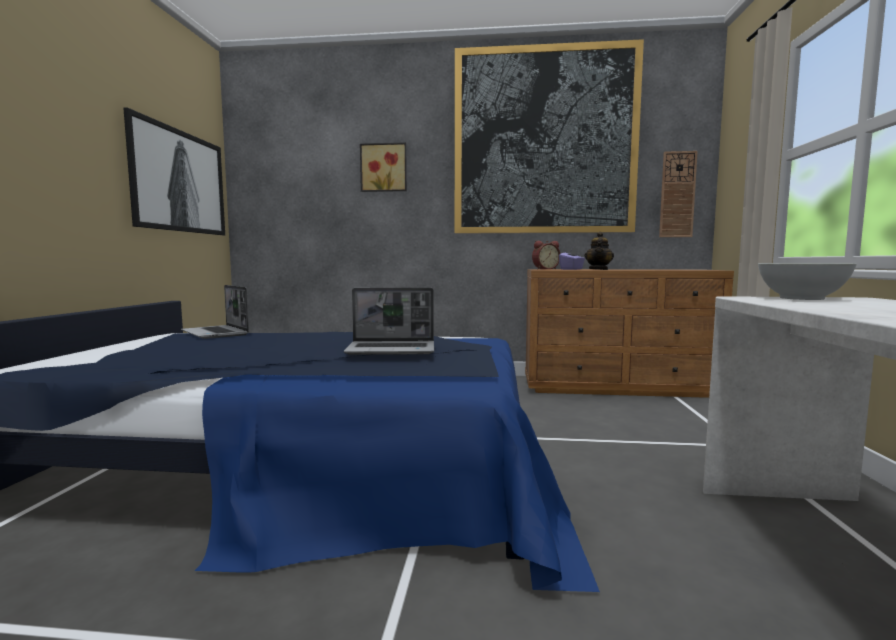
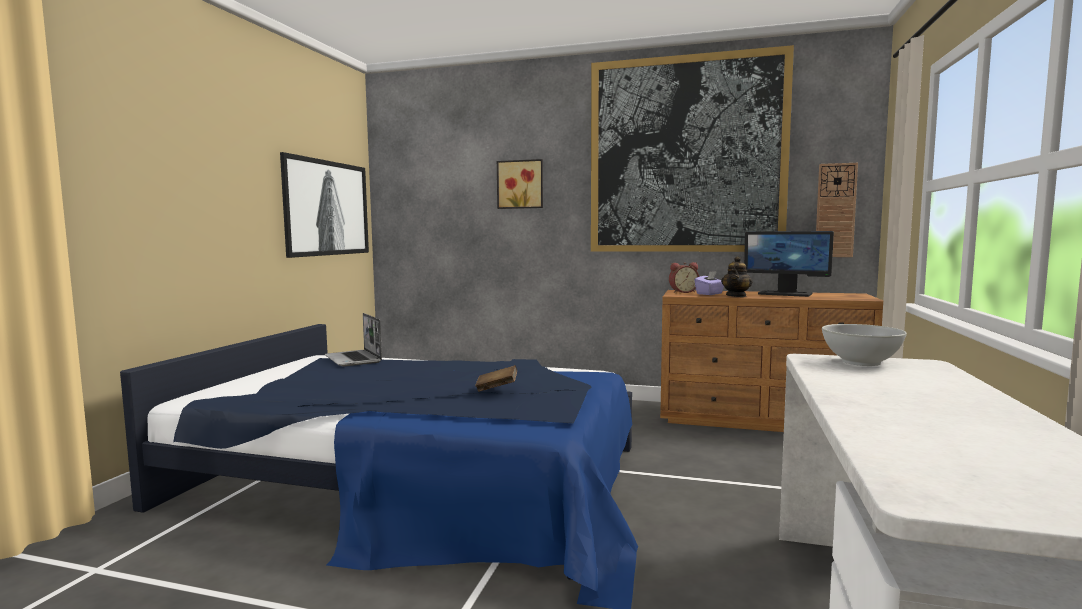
camera: 10 degrees right, 0 degrees up
laptop [344,288,434,355] -> brown book [475,365,517,392]
none -> monitor [744,231,834,297]

